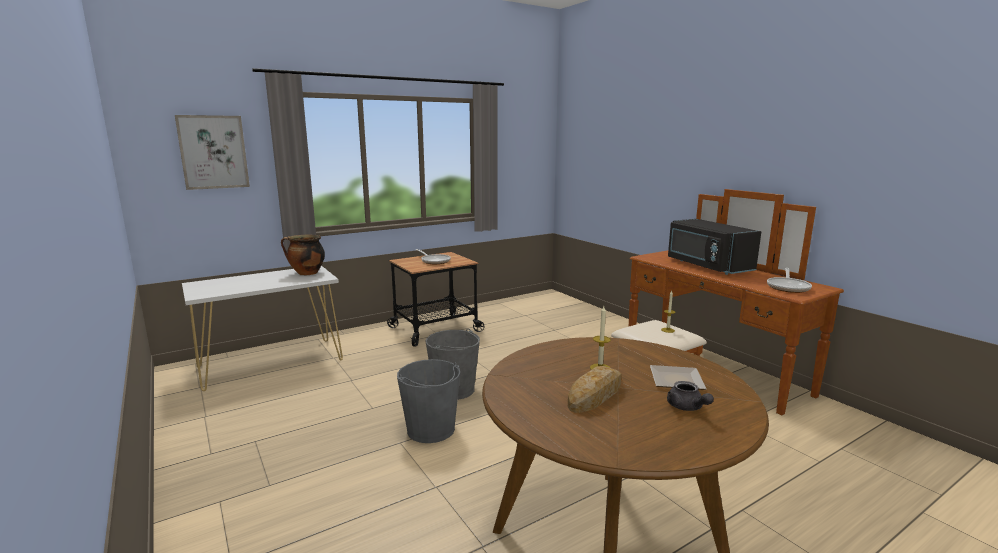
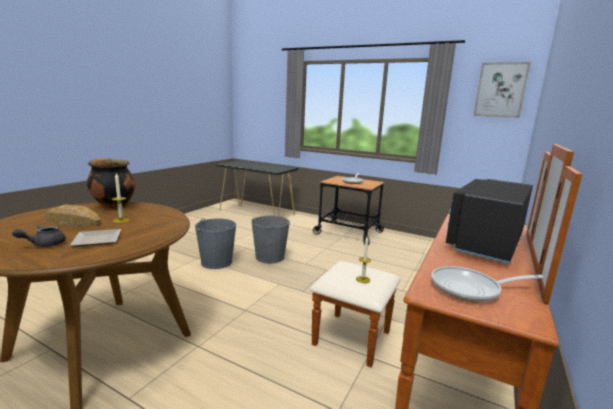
camera: 60 degrees right, 0 degrees up
picture [175,115,250,190] -> picture moved to [474,62,531,118]
white console table [182,266,343,391] -> black console table [216,160,298,216]
cooking pot [281,235,325,275] -> cooking pot moved to [87,158,136,209]

